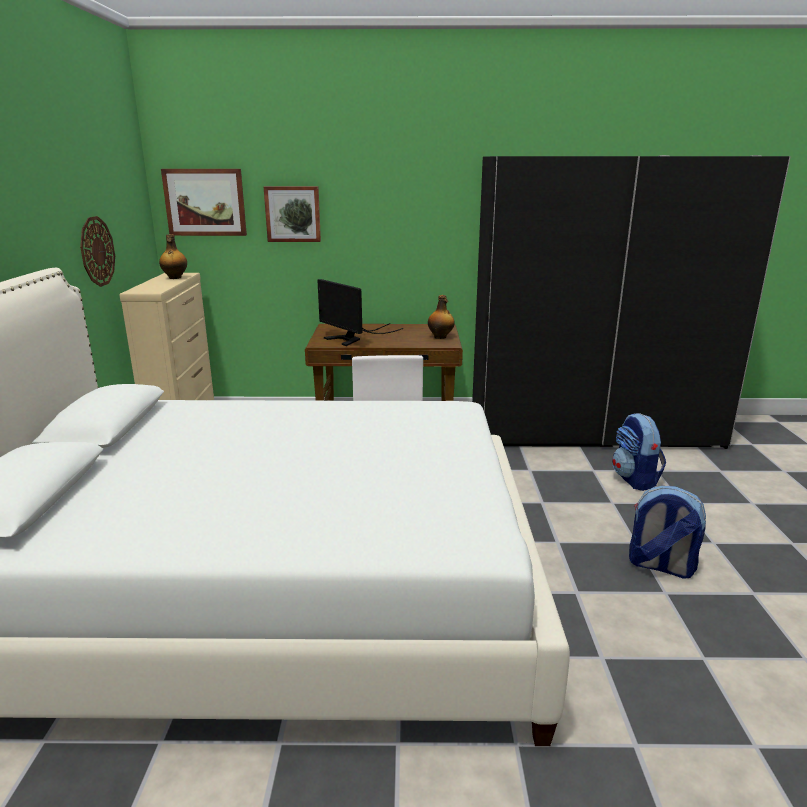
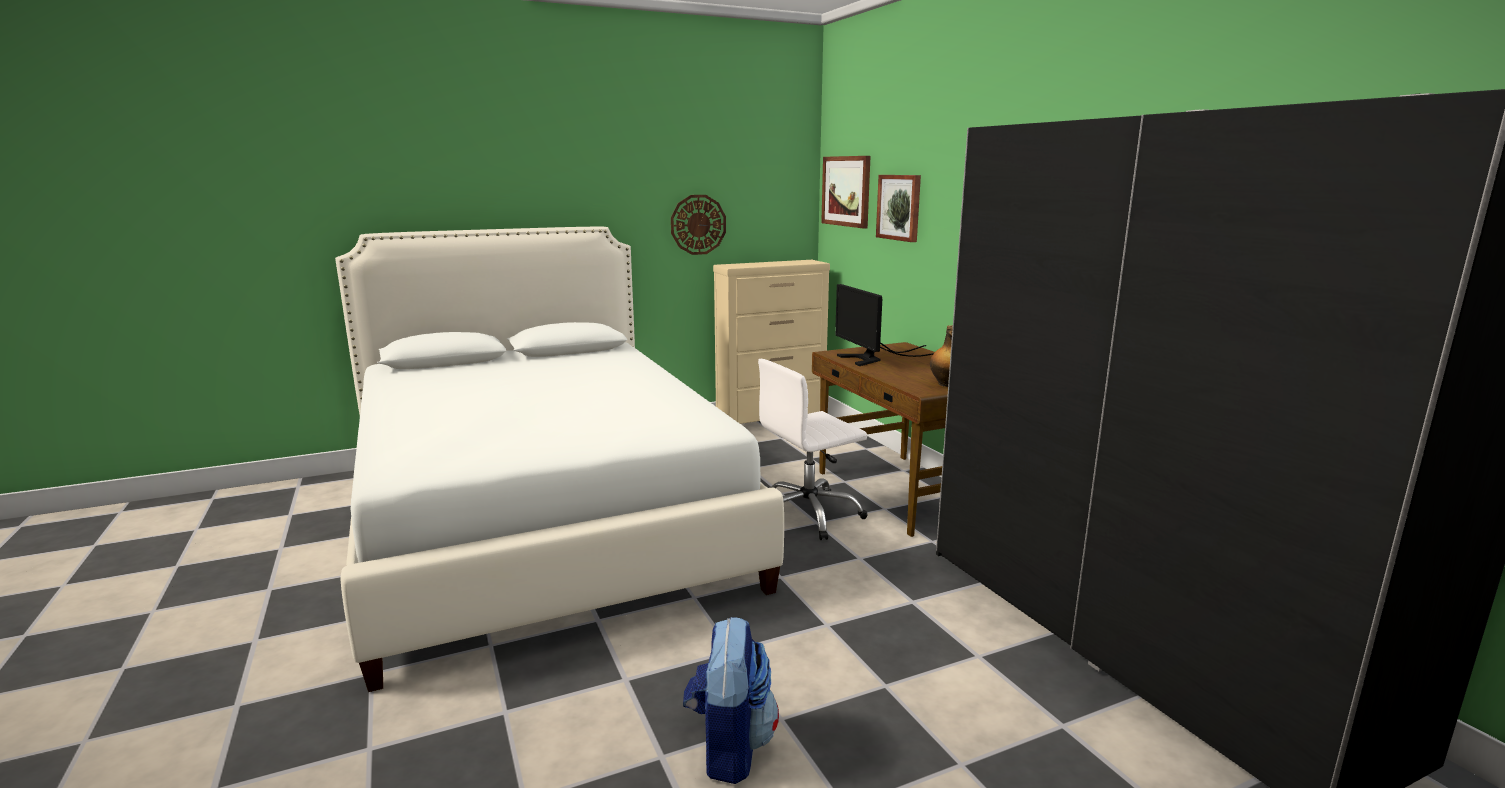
camera: 65 degrees right, 5 degrees down
bottle [159,234,187,279] -> none
monitor [317,279,403,346] -> monitor turned 45 degrees counterclockwise [835,284,934,366]
backpack [612,413,666,491] -> none

